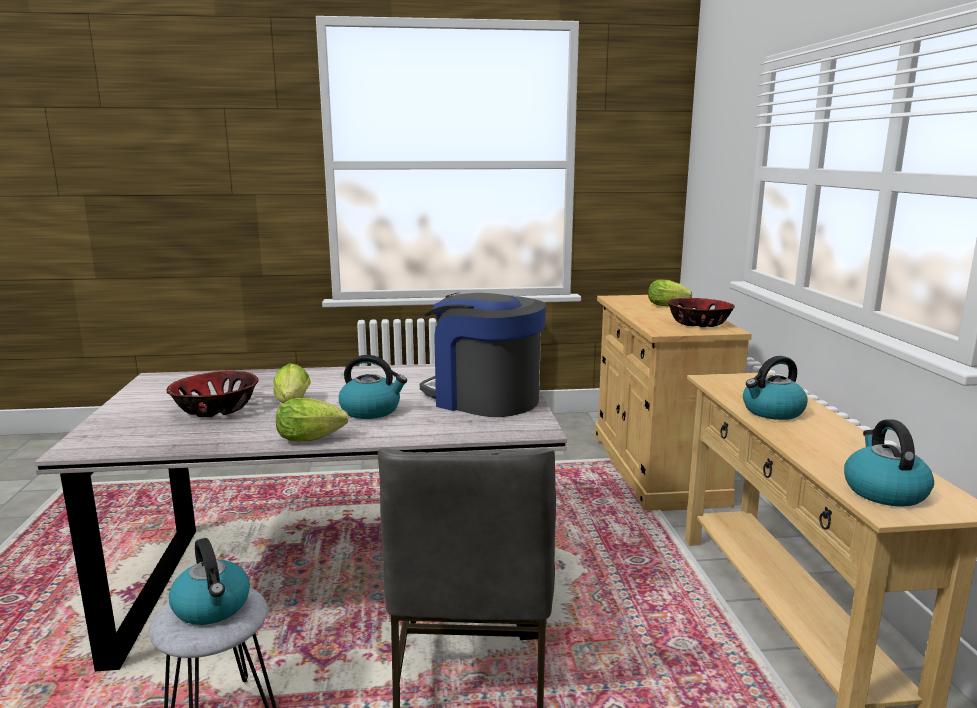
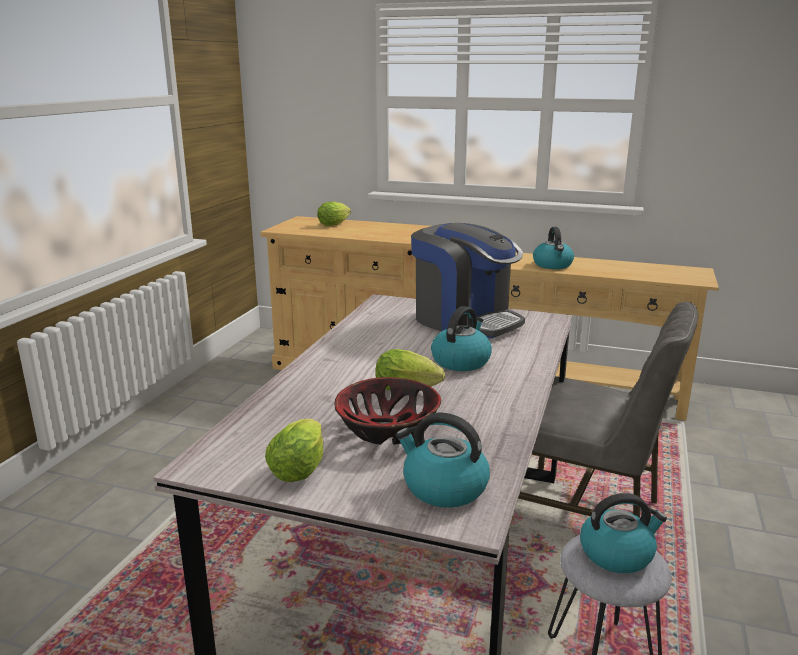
camera: 65 degrees left, 5 degrees up
lettuce [276,398,349,441] -> lettuce moved to [265,419,323,482]
coffee machine [420,293,546,417] -> coffee machine turned 105 degrees counterclockwise [411,223,525,338]
bowl [667,298,735,327] -> none
kettle [844,419,934,507] -> kettle moved to [396,413,490,508]

